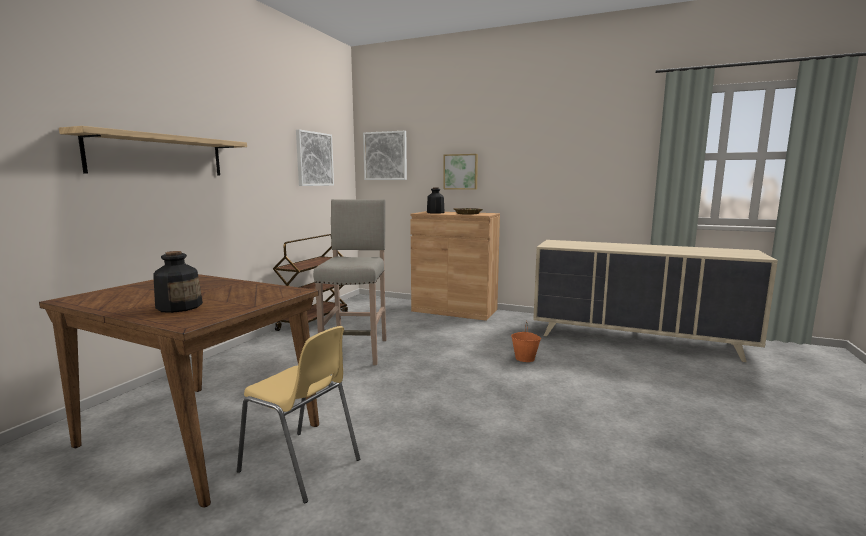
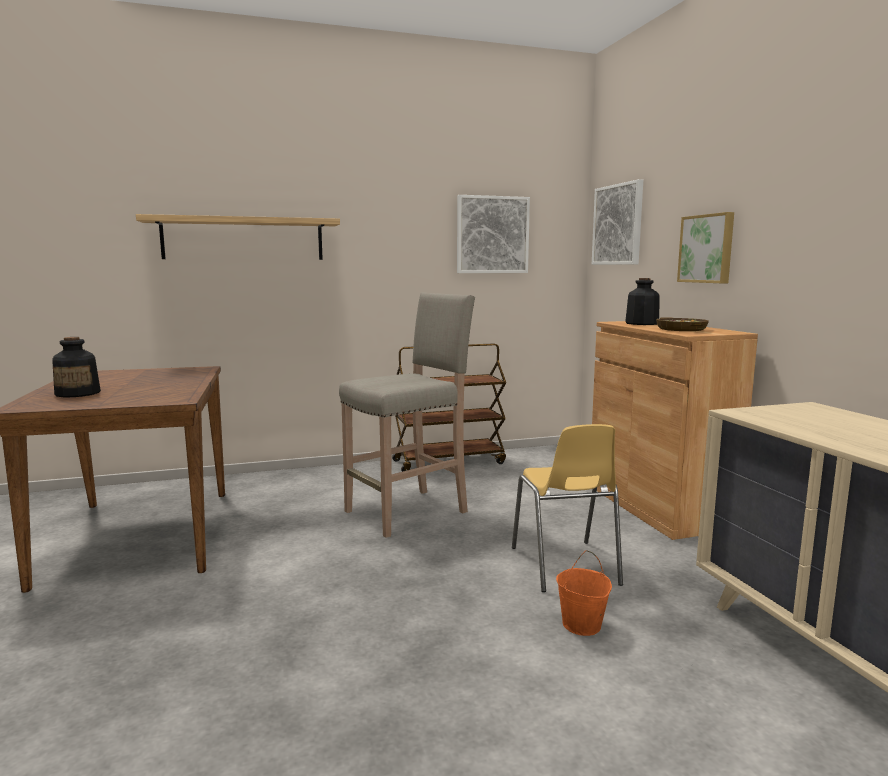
camera: 50 degrees right, 0 degrees up
yellow chair [237,326,360,503] -> yellow chair moved to [512,424,623,592]

